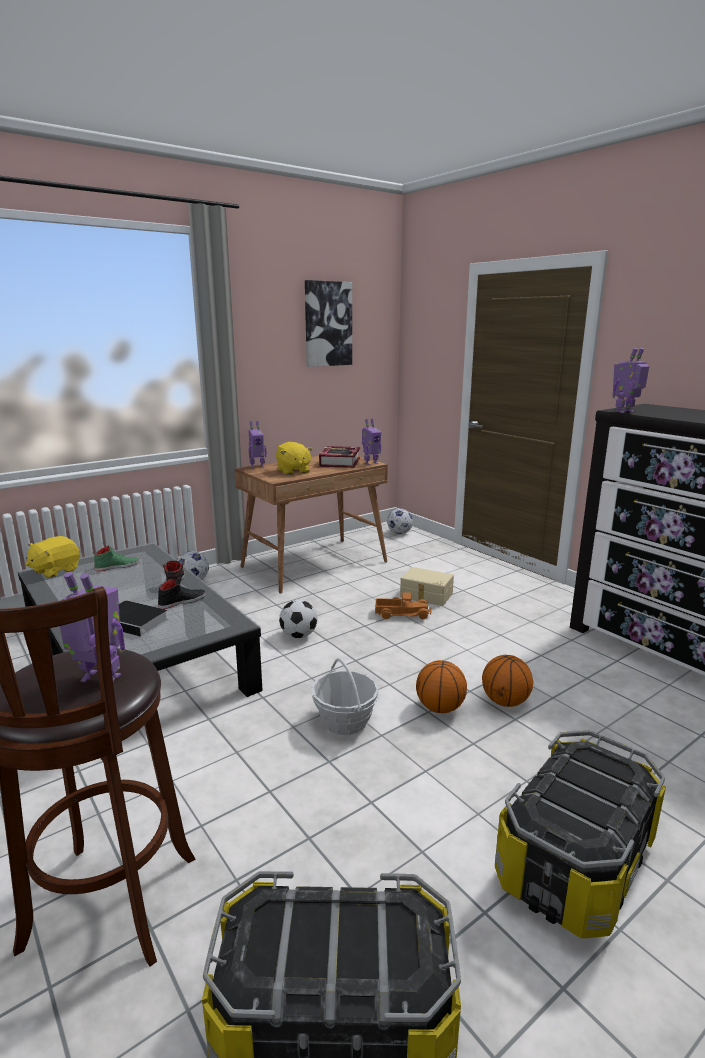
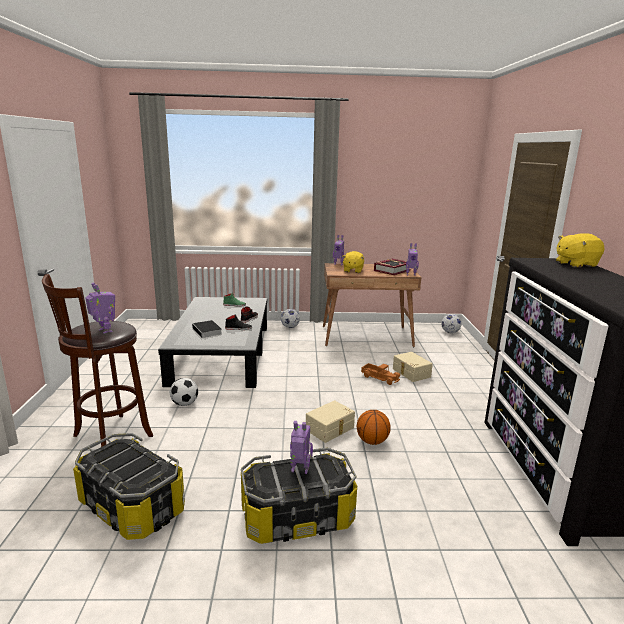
camera: 35 degrees right, 0 degrees up
yellow plush toy [26,536,80,578] -> yellow plush toy moved to [556,233,604,267]
football [279,600,317,638] -> football moved to [170,378,198,406]
picture [305,280,352,367] -> none
basket [312,658,379,735] -> none
basketball [416,660,467,713] -> beige storage box [306,400,355,443]
toy robot [612,348,649,413] -> toy robot moved to [290,421,313,474]

